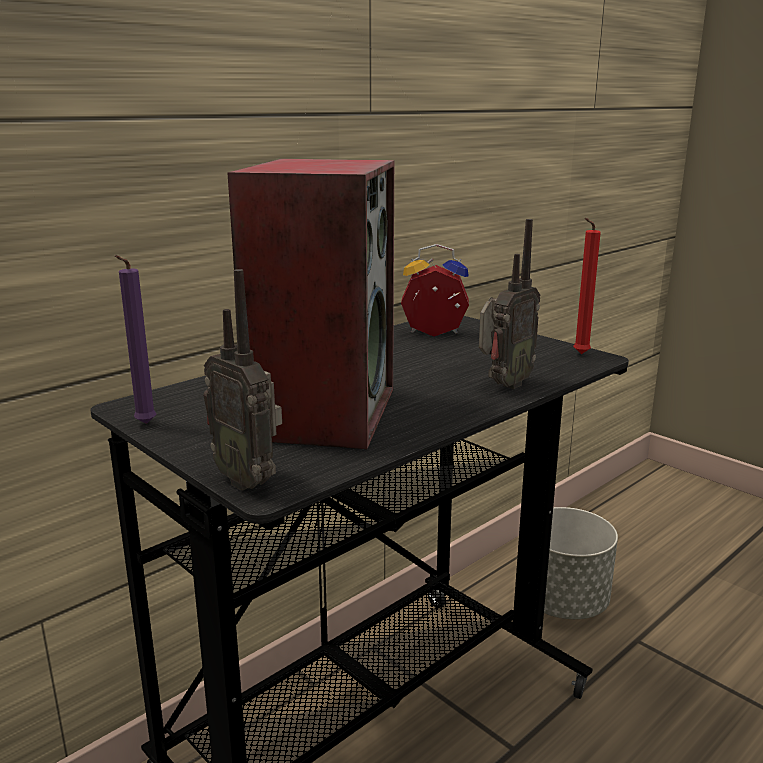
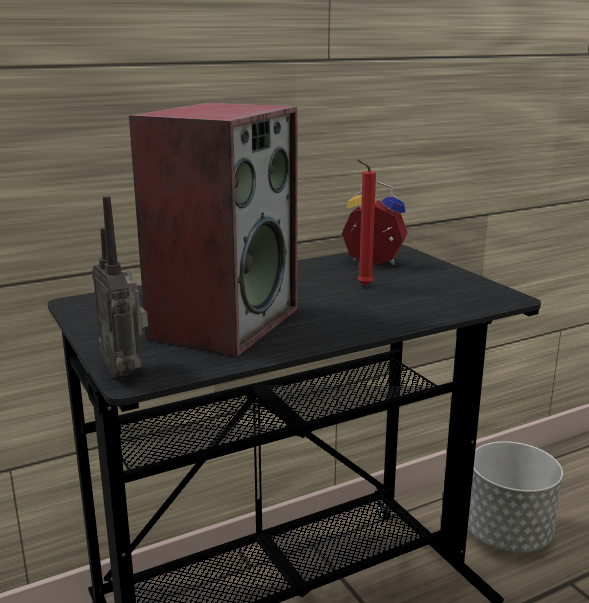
camera: 15 degrees right, 0 degrees up
purple candle [115,255,157,424] -> none
radio [479,219,540,389] -> none
red candle [574,218,601,354] -> red candle moved to [357,160,376,286]

